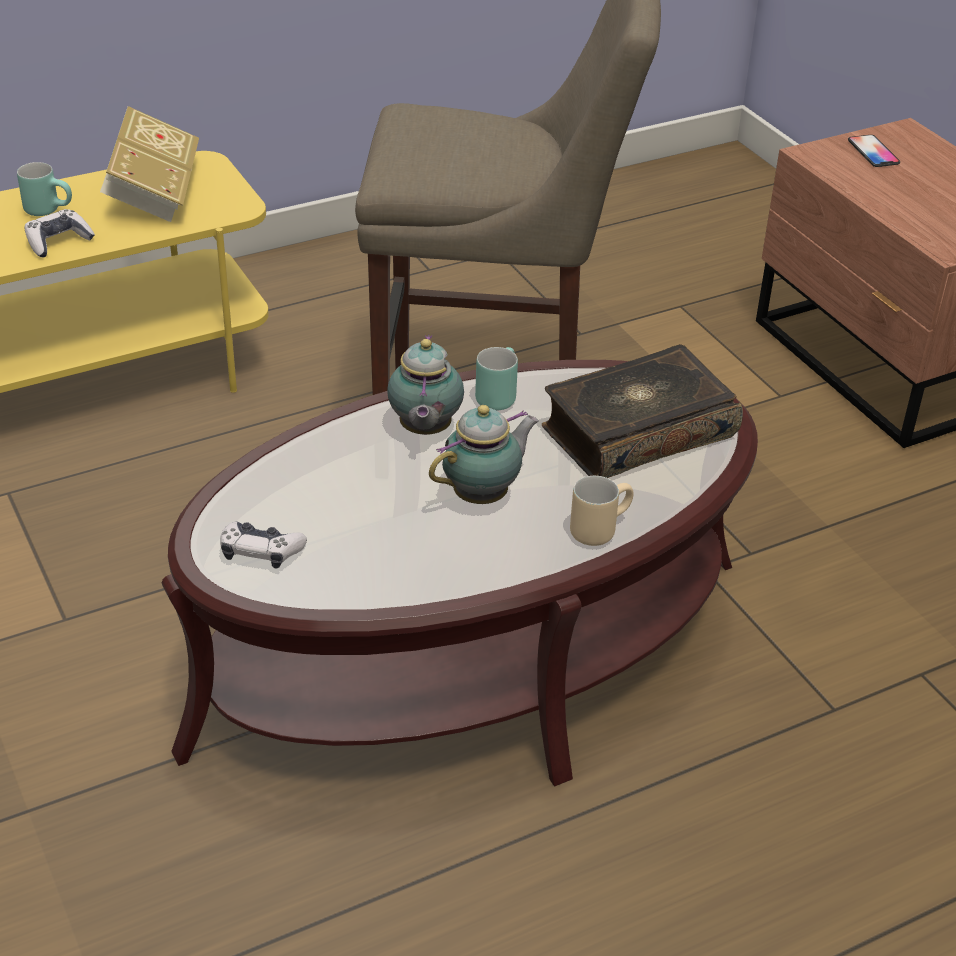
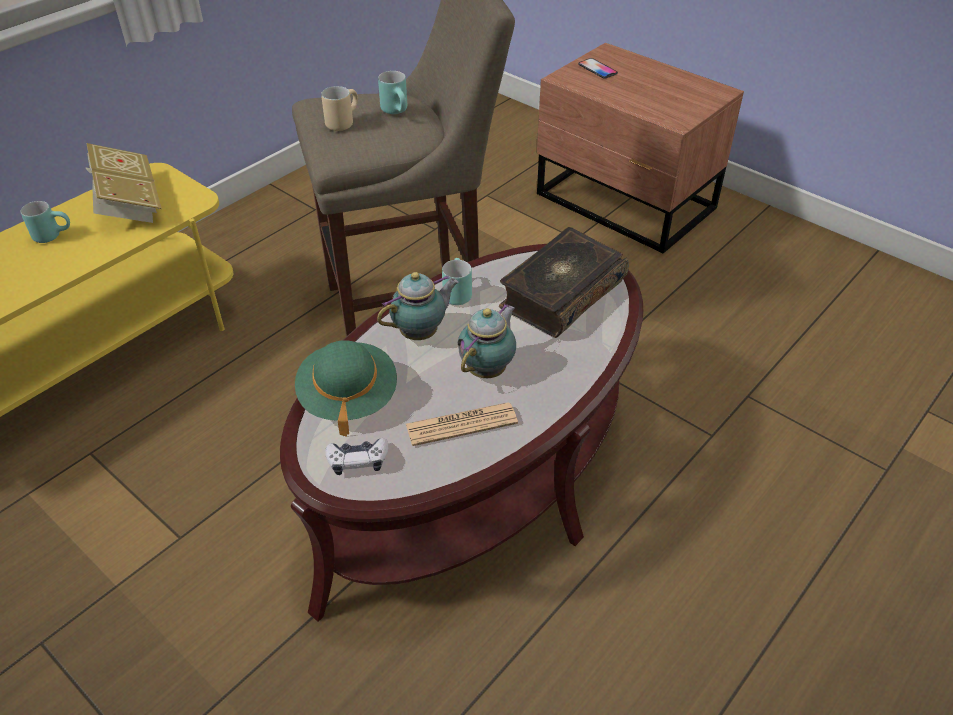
camera: 20 degrees left, 5 degrees up
game controller [25,209,95,257] -> none
teapot [387,335,464,435] -> teapot turned 105 degrees counterclockwise [377,272,459,340]
beige mug [570,476,633,546] -> beige mug moved to [321,86,358,131]
none -> green hat [295,340,397,437]
none -> turquoise mug [378,71,407,114]
none -> newspaper [406,402,518,446]

